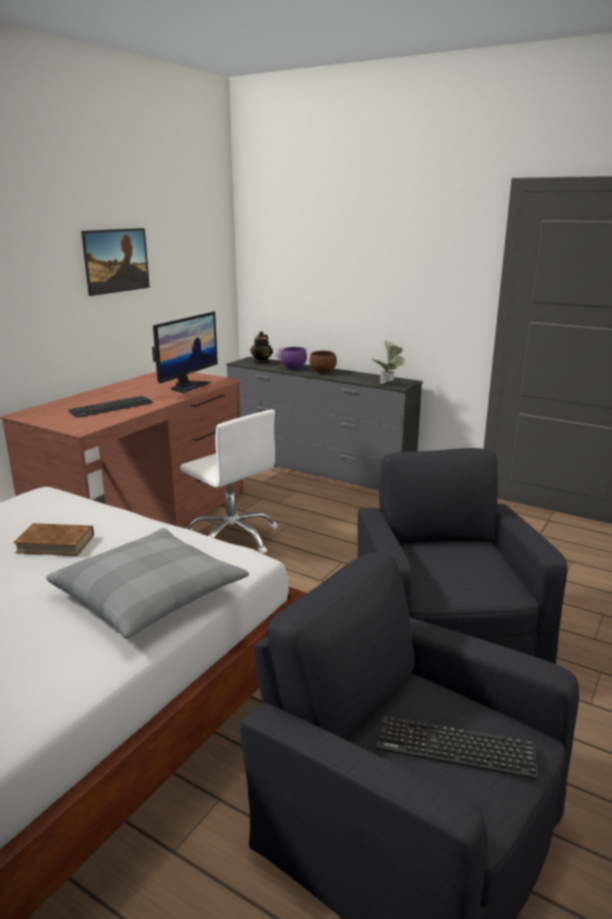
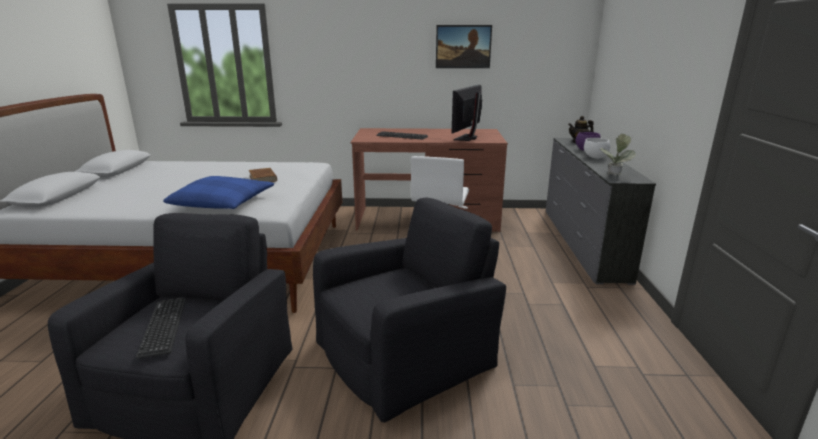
camera: 60 degrees right, 0 degrees up
grey pillow [46,528,249,639] -> blue pillow [163,176,274,209]
monitor [152,311,218,393] -> monitor turned 120 degrees clockwise [452,85,482,141]
brown bowl [310,351,337,374] -> white bowl [584,138,610,159]

